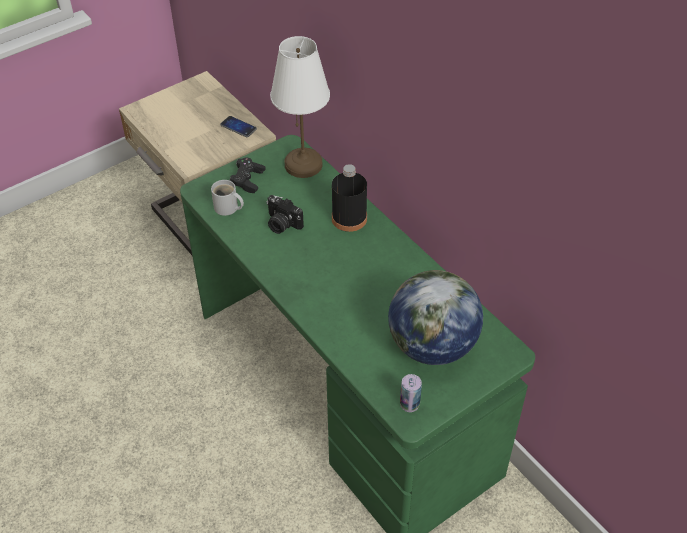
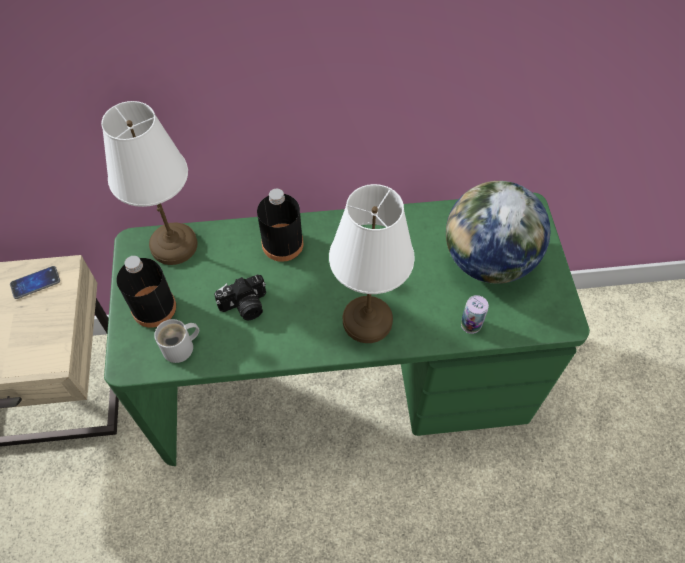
camera: 60 degrees left, 10 degrees up
black game controller [229,157,265,193] -> black bottle [117,256,176,328]
can [400,374,422,412] -> can moved to [461,295,489,334]
none -> white table lamp [329,184,415,343]

